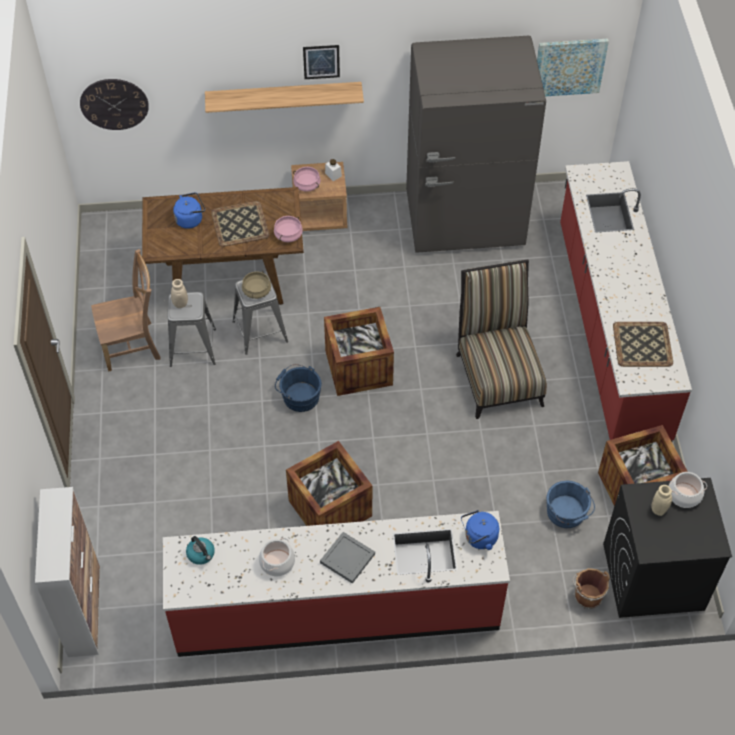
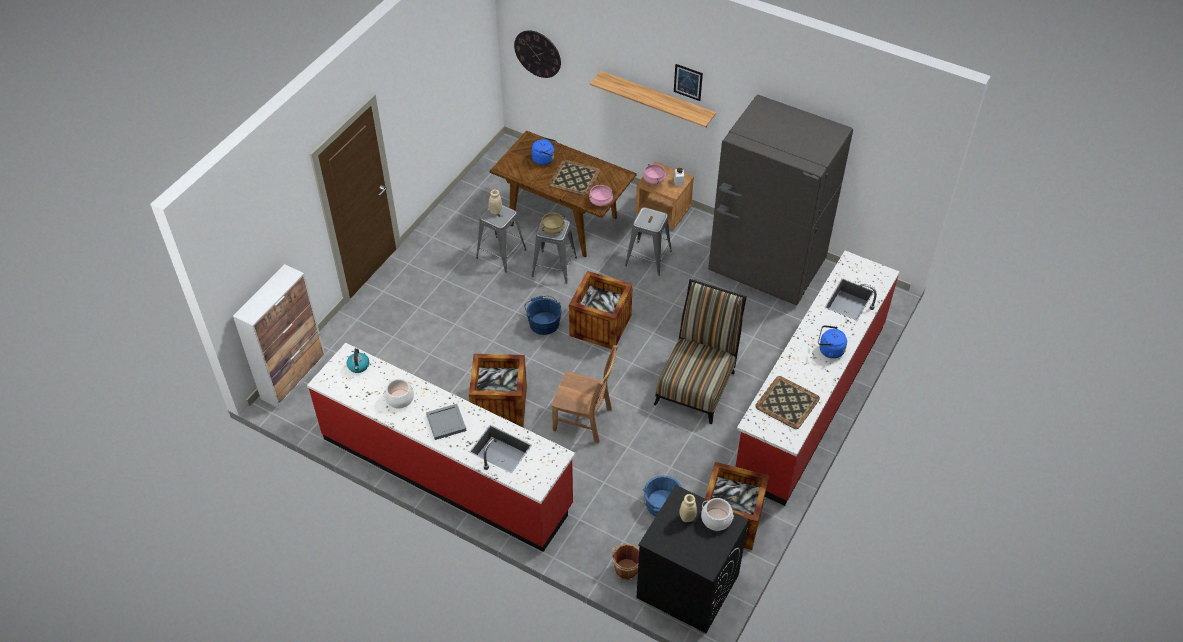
camera: 35 degrees right, 5 degrees down
brown chair [91,249,161,372] -> brown chair moved to [551,345,618,443]
blue kettle [461,510,499,550] -> blue kettle moved to [818,325,847,359]
picture [537,39,609,97] -> none
none -> grey stool [625,207,672,276]

